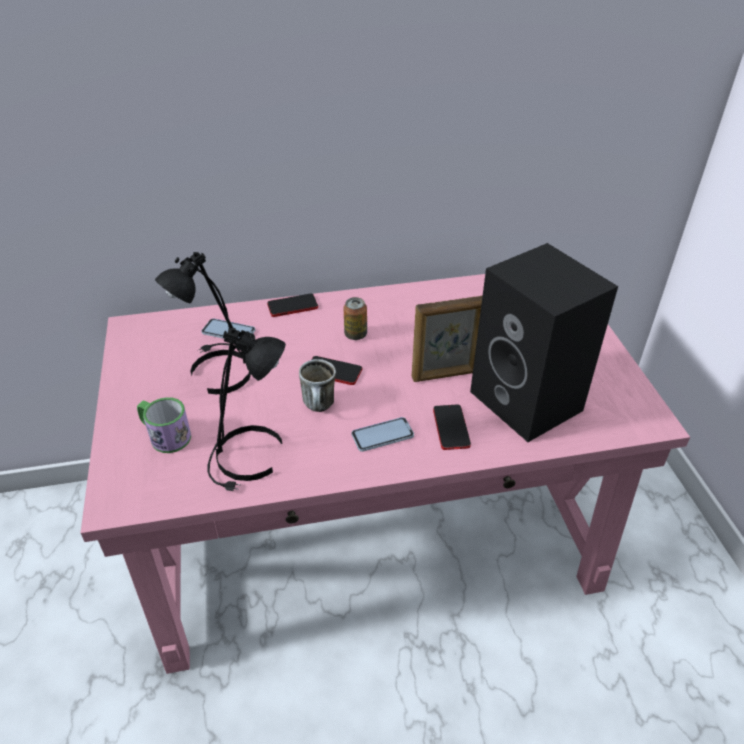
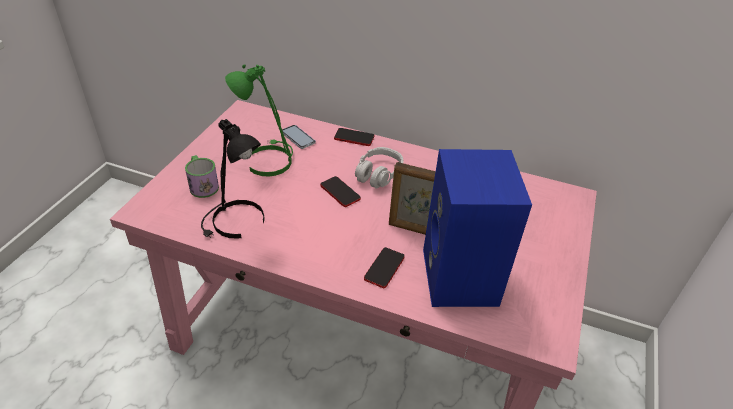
camera: 30 degrees right, 0 degrees up
black table lamp [155,252,251,394] -> green table lamp [225,64,293,176]
mug [299,359,336,412] -> none
can [344,297,367,340] -> grey headphones [355,147,403,189]
phone [351,417,414,452] -> none
black speaker [470,243,618,442] -> blue speaker [423,149,532,307]

